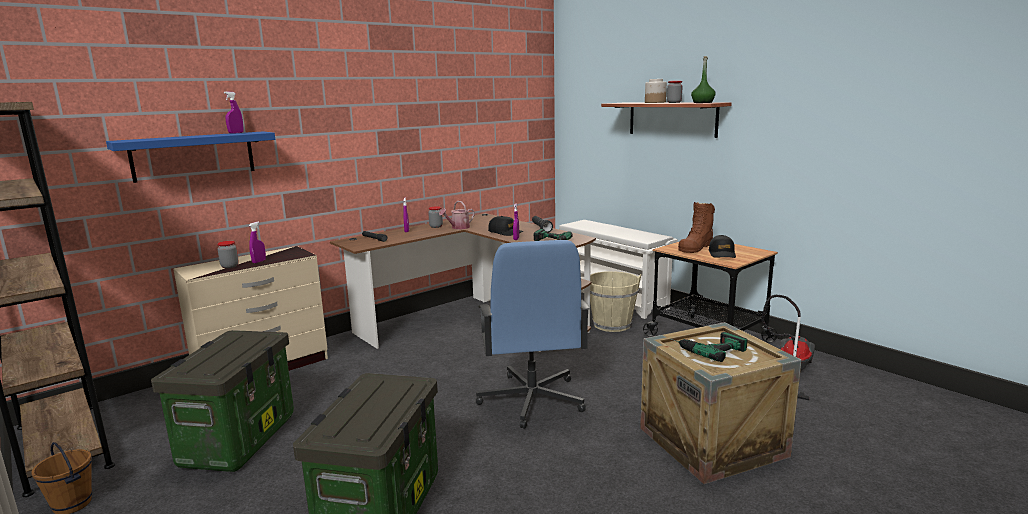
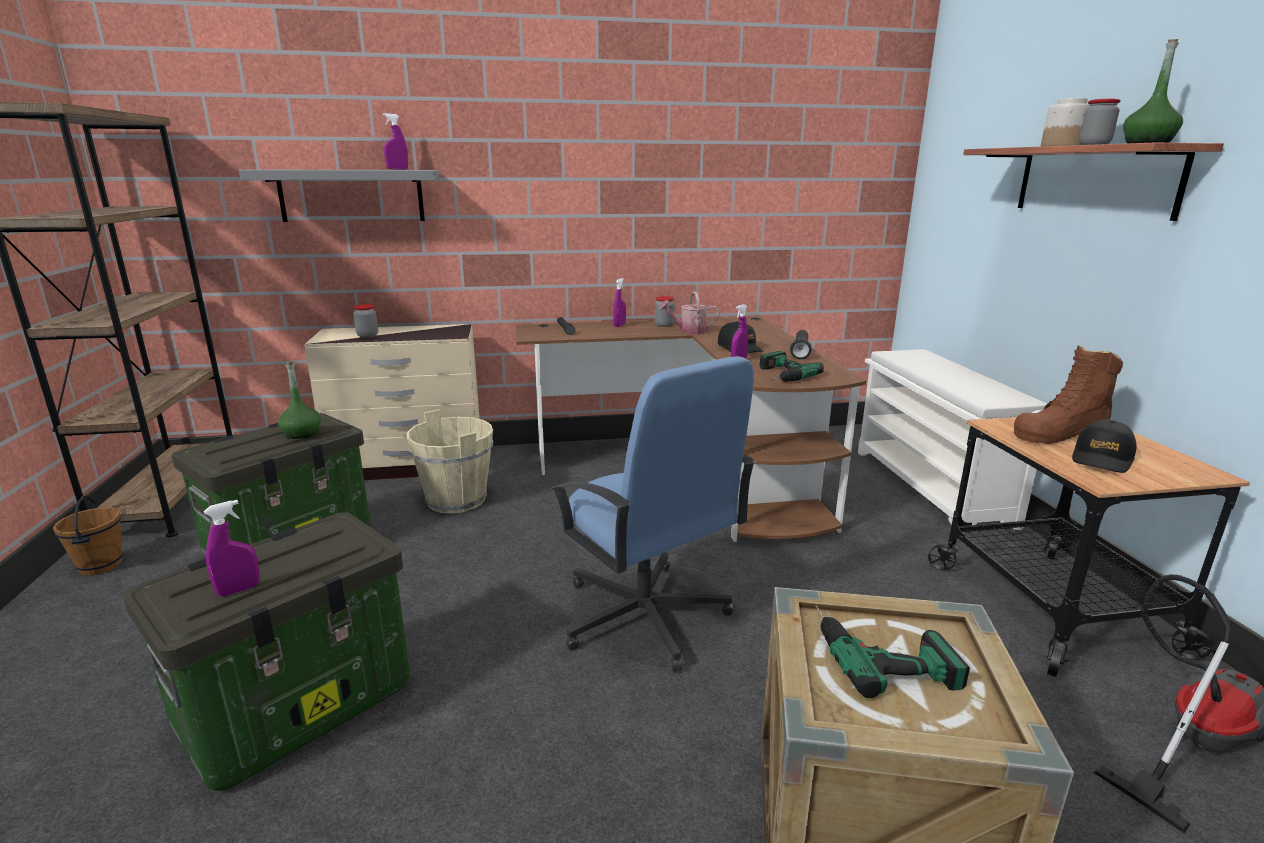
camera: 30 degrees right, 5 degrees up
blue shelf [106,131,275,183] -> grey shelf [239,169,439,222]
purple spray bottle [249,221,266,263] -> purple spray bottle moved to [204,500,260,597]
blue office chair [476,240,590,429] -> blue office chair turned 60 degrees counterclockwise [550,356,756,672]
beige bucket [590,271,642,332] -> beige bucket moved to [407,409,493,514]
none -> green bottle [278,362,321,439]

